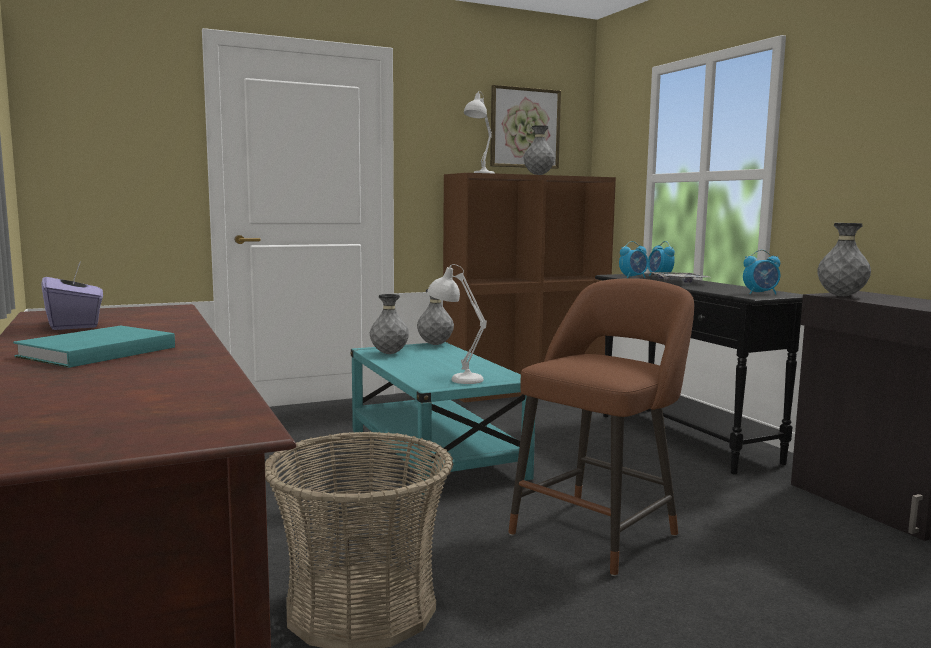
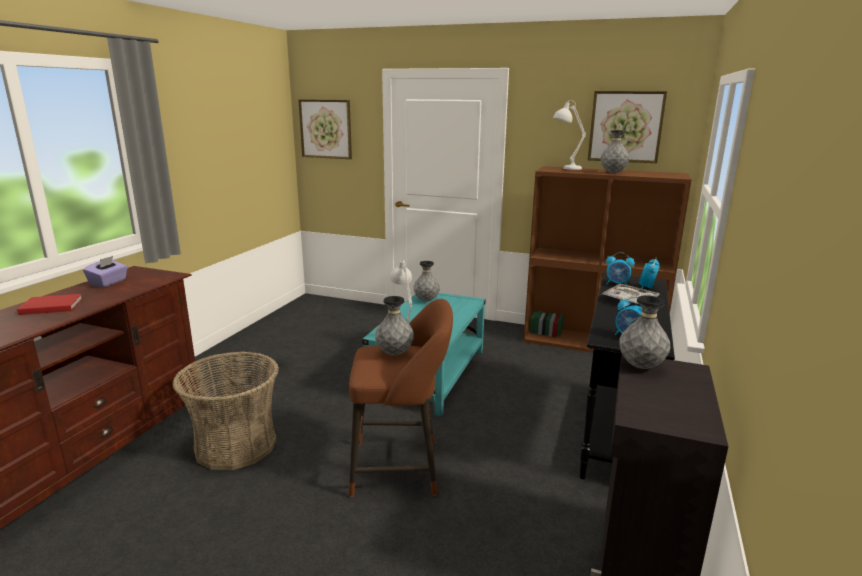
camera: 45 degrees right, 10 degrees up
turquoise book [13,326,175,368] -> red book [17,294,83,315]
grey vase [417,289,454,345] -> grey vase moved to [375,296,414,356]
none -> picture [298,99,352,159]

